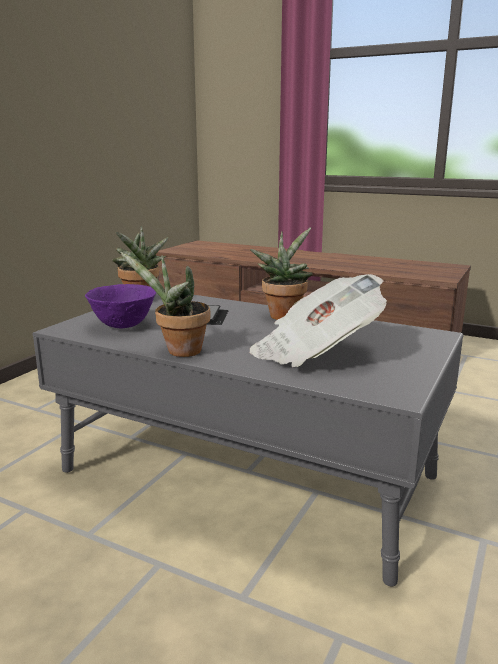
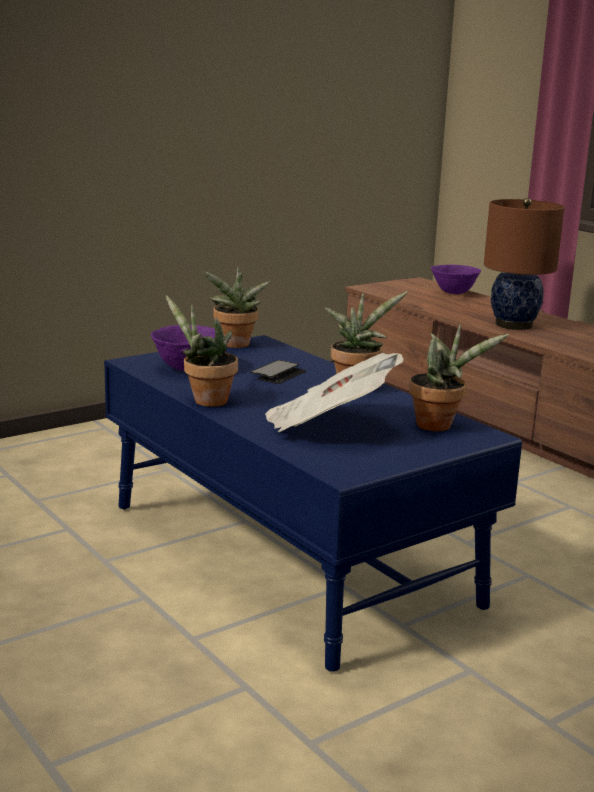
camera: 25 degrees right, 0 degrees up
grey coffee table [32,292,464,586] -> blue coffee table [104,335,522,672]
none -> potted plant [409,324,509,431]
none -> purple bowl [431,265,481,294]
none -> brown table lamp [484,198,565,330]

